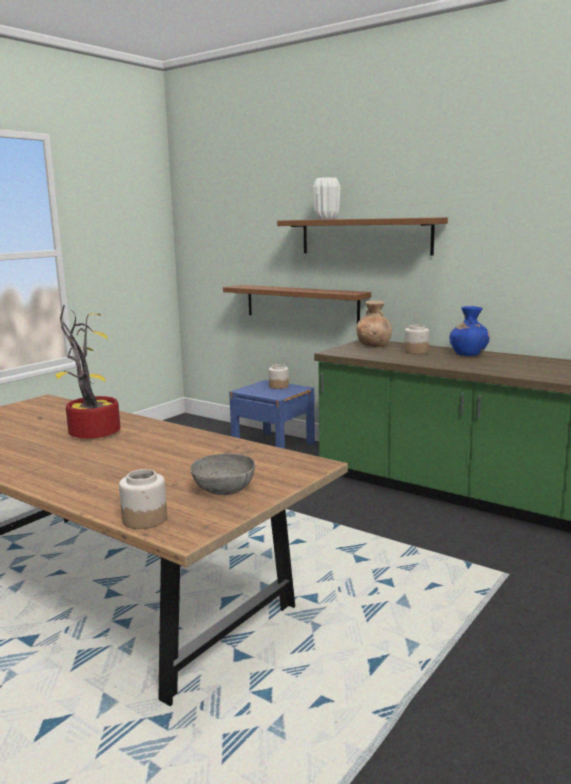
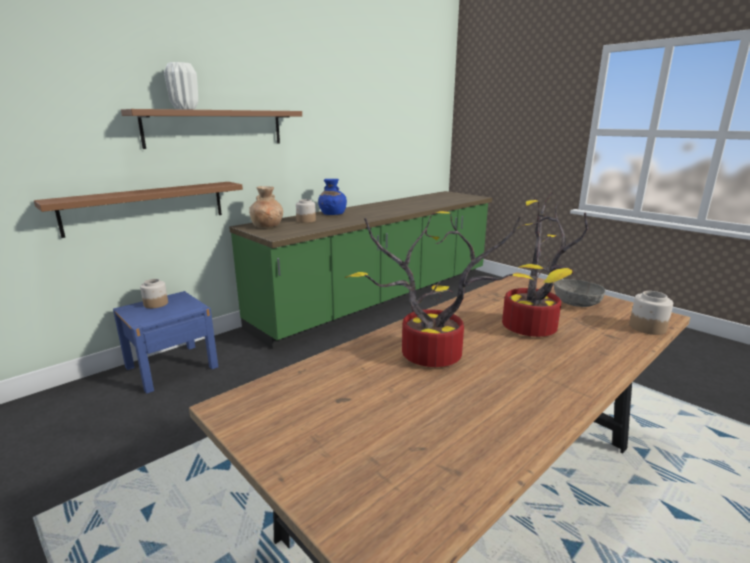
camera: 80 degrees left, 5 degrees up
none -> potted plant [502,192,588,337]

